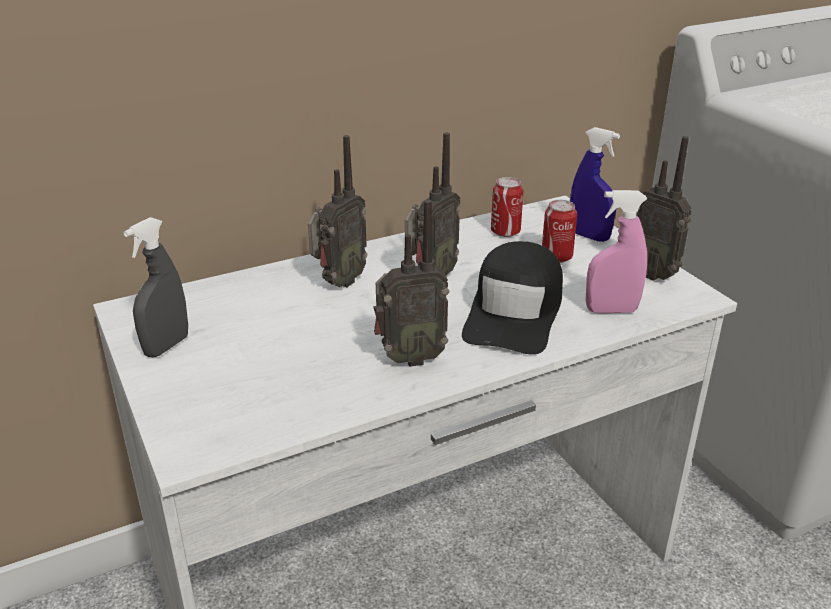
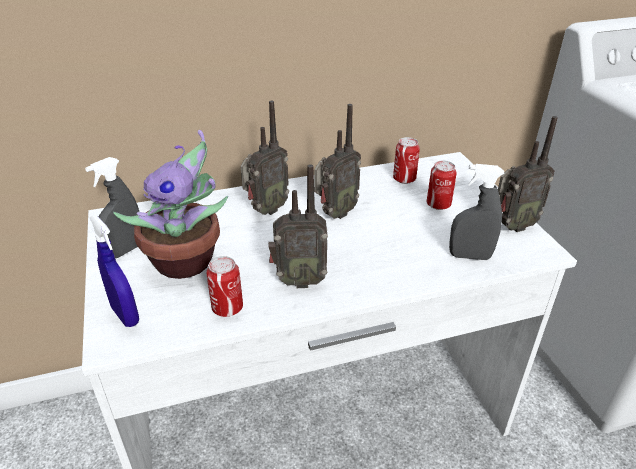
camera: 10 degrees right, 5 degrees up
black cap [462,241,563,355] -> none
blue spray bottle [570,127,620,242] -> blue spray bottle moved to [89,214,139,327]
pink spray bottle [586,190,647,313] -> grey spray bottle [449,164,504,260]
radio [636,136,692,281] -> radio turned 75 degrees counterclockwise [498,116,558,232]
none -> potted plant [113,130,228,279]
none -> can [206,256,243,317]

